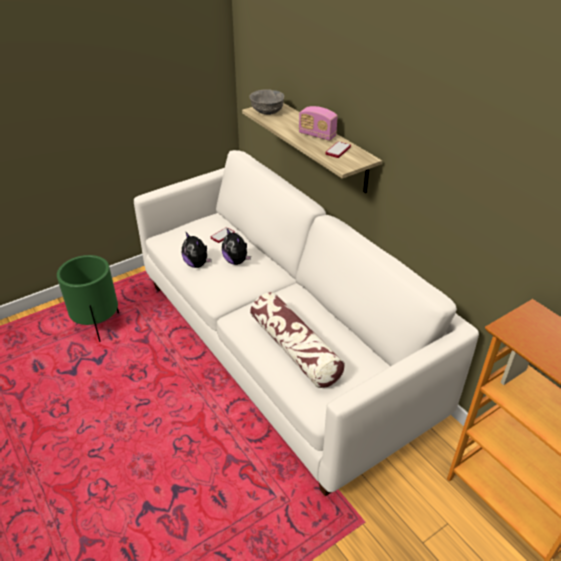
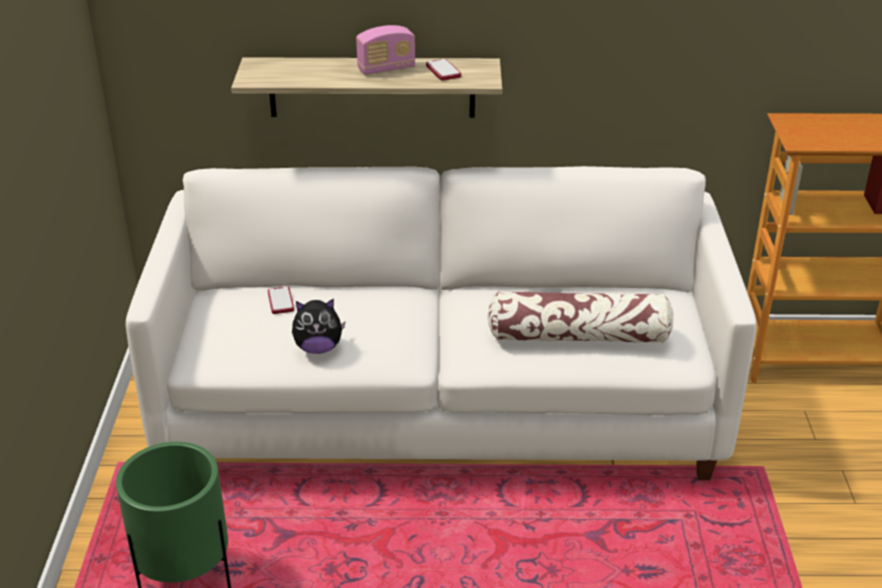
camera: 55 degrees left, 5 degrees down
plush toy [222,229,251,265] -> none
grey bowl [249,89,284,115] -> none

